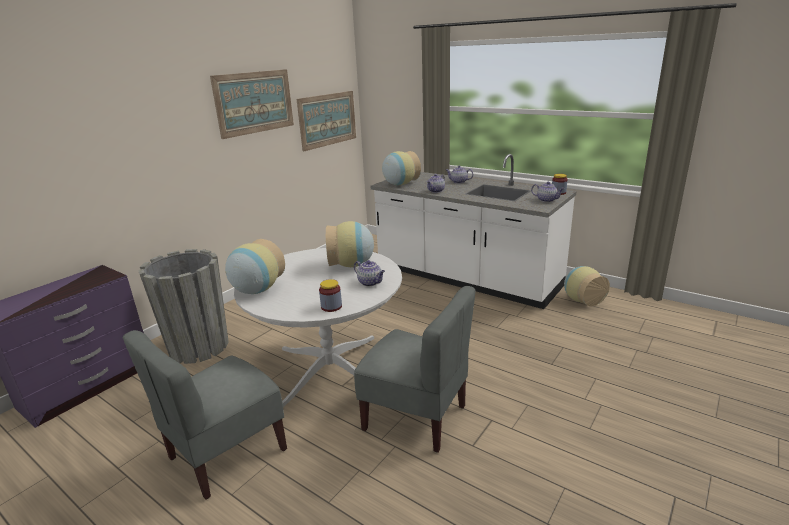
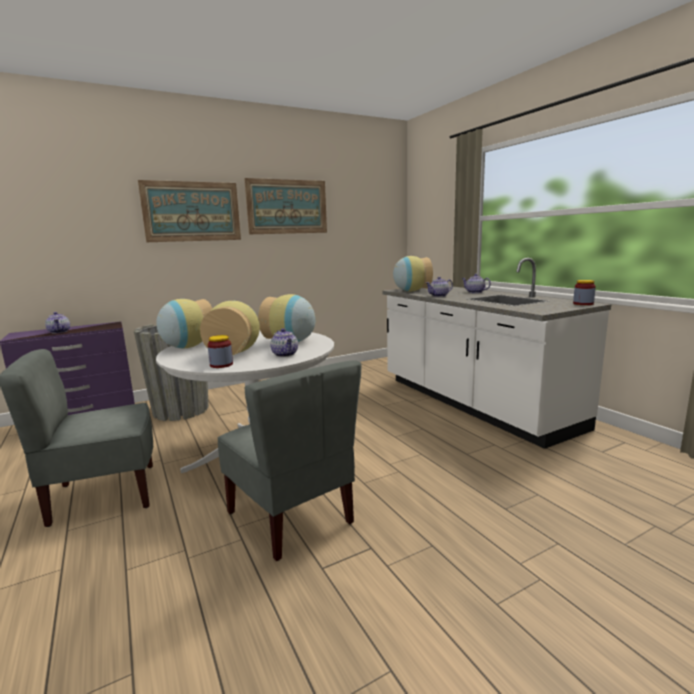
camera: 25 degrees right, 10 degrees down
picture [297,91,356,151] -> picture moved to [138,180,241,242]
teapot [531,182,565,202] -> teapot moved to [45,312,70,334]
vase [564,266,610,306] -> vase moved to [200,301,260,356]

